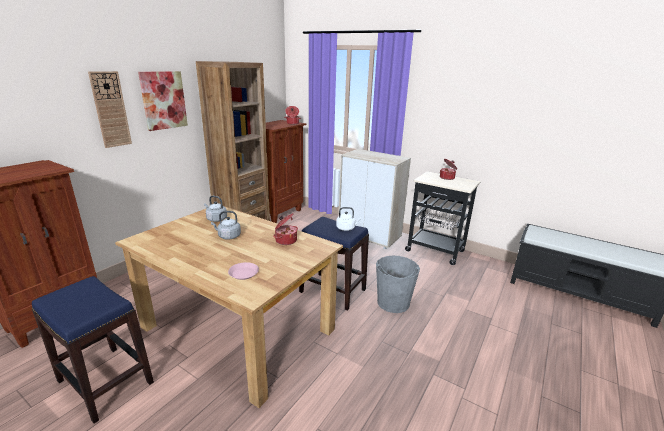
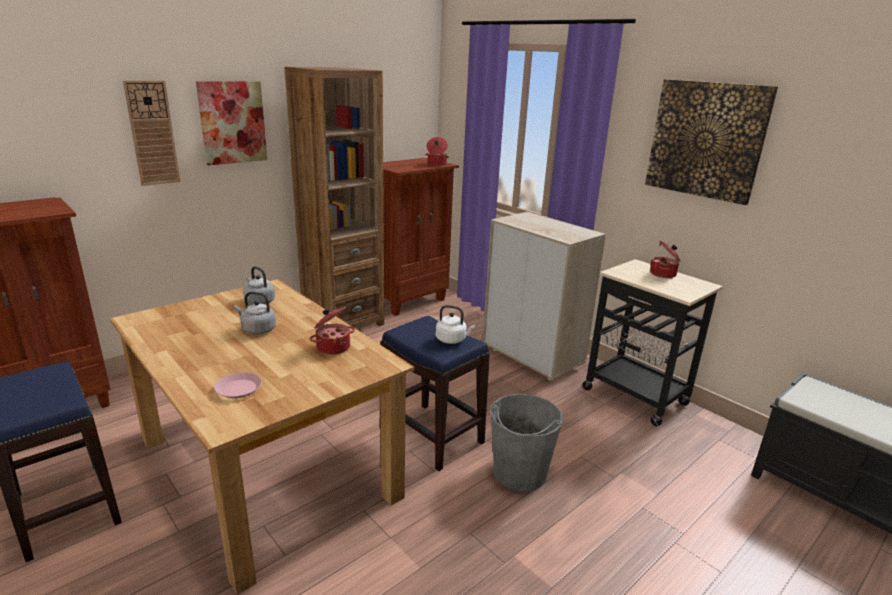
camera: 15 degrees right, 0 degrees up
none -> picture [645,79,778,205]

